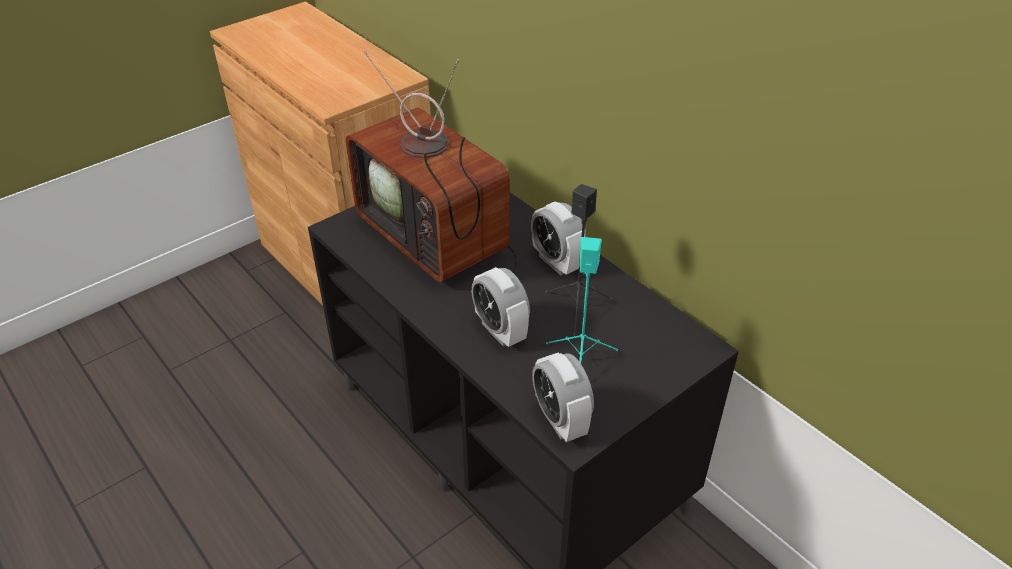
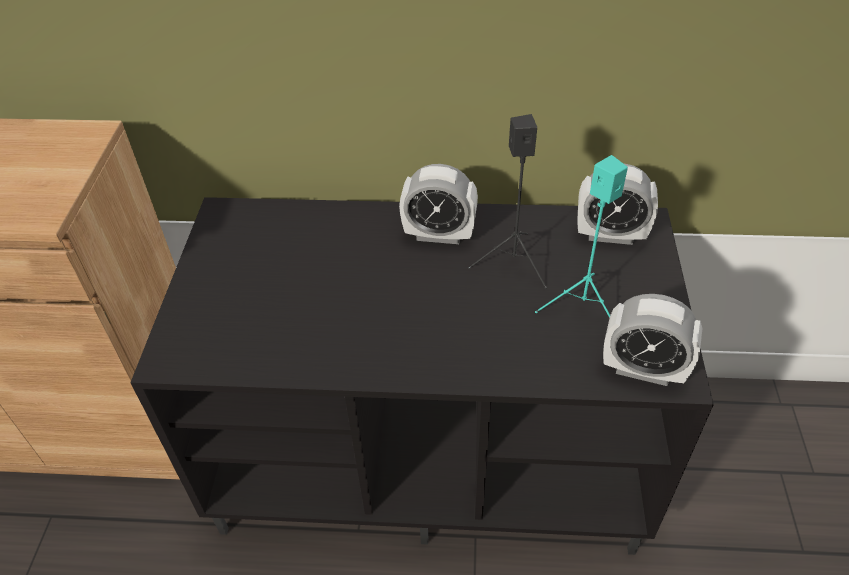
camera: 45 degrees left, 5 degrees up
television [346,51,518,282] -> none
alarm clock [471,267,530,347] -> alarm clock moved to [577,163,658,245]

